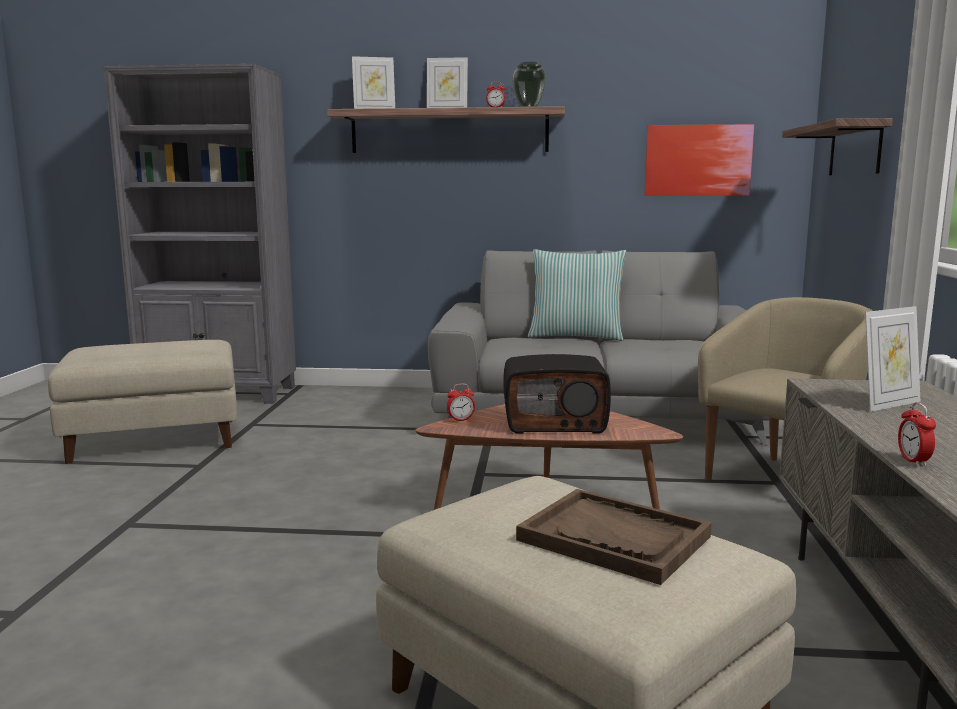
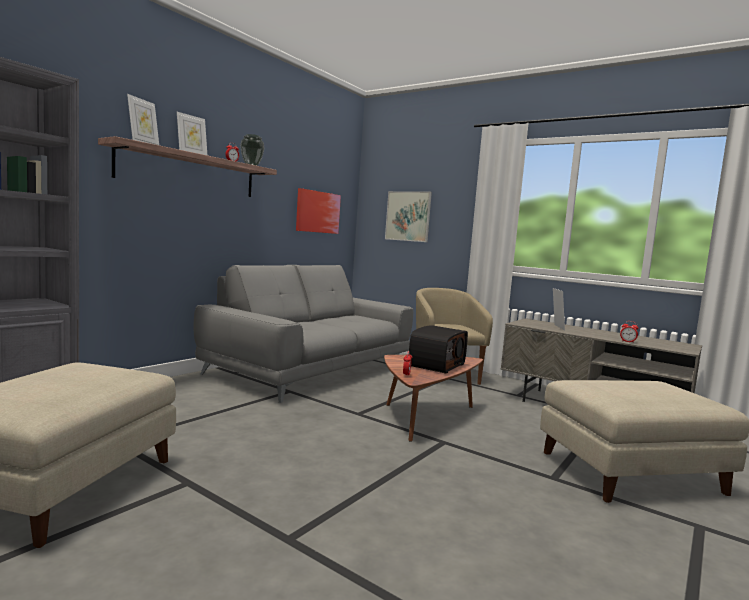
camera: 60 degrees left, 5 degrees down
brown tray [516,489,712,585] -> none
pillow [528,249,626,341] -> none
shelf [782,118,893,175] -> picture [385,191,432,242]

